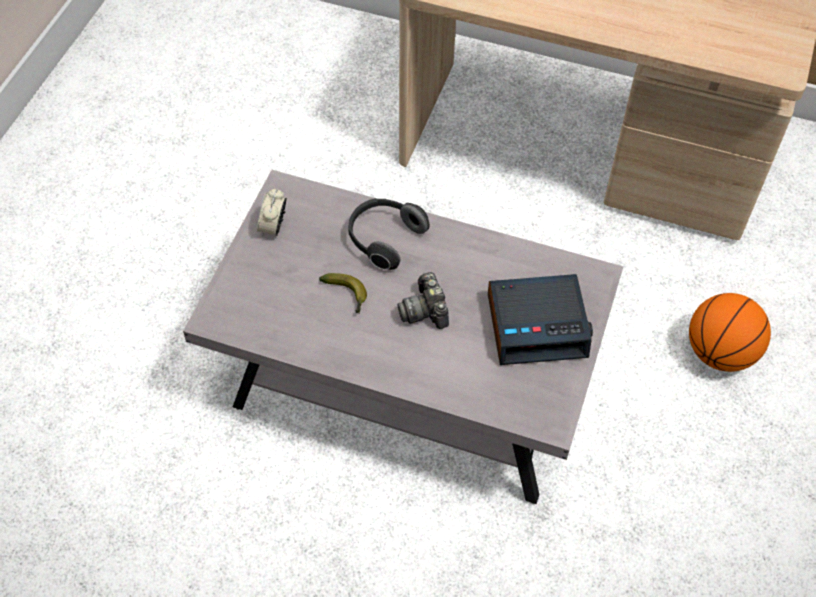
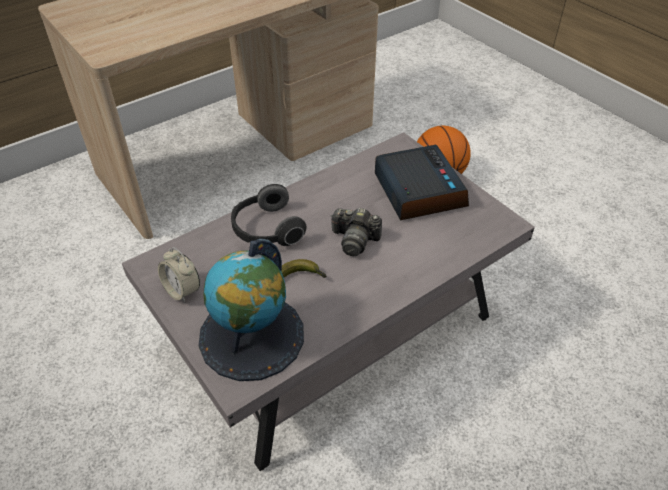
camera: 55 degrees left, 10 degrees down
alarm clock [488,274,593,365] -> alarm clock turned 45 degrees counterclockwise [375,145,469,220]
none -> globe [198,239,304,381]

